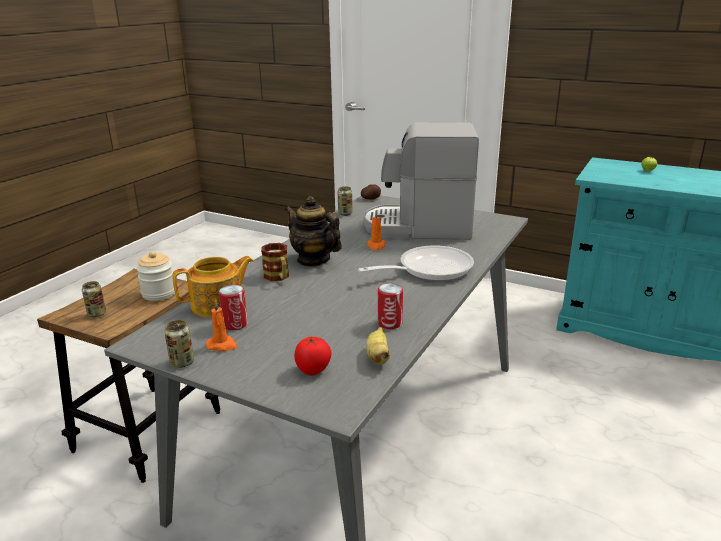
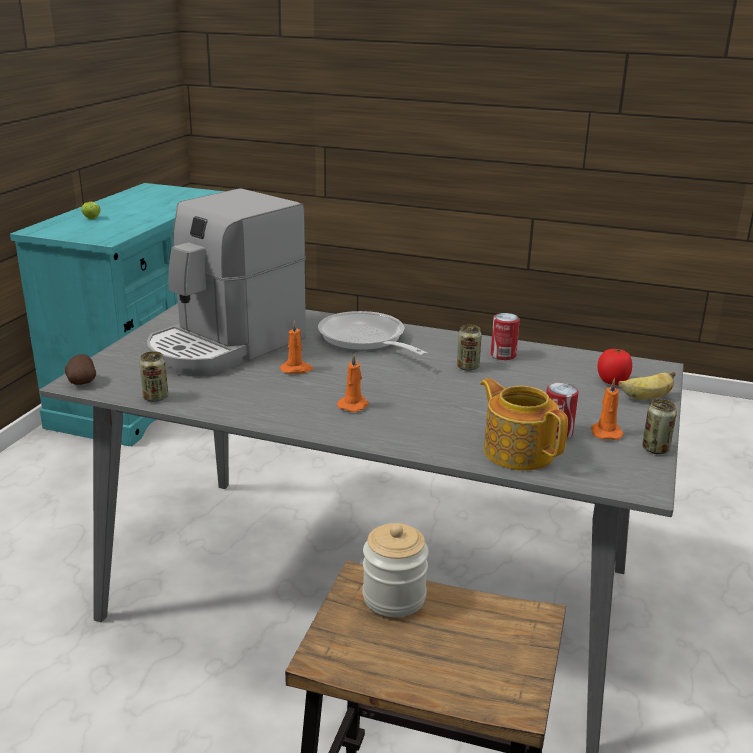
camera: 100 degrees left, 0 degrees up
can [82,281,106,317] -> can moved to [457,325,482,371]
mug [261,243,289,281] -> none
teapot [285,196,342,267] -> orange candle [337,354,369,412]
coffee machine [363,122,479,240] -> coffee machine turned 45 degrees clockwise [147,189,306,376]
banana [366,327,390,365] -> banana moved to [619,371,676,400]

